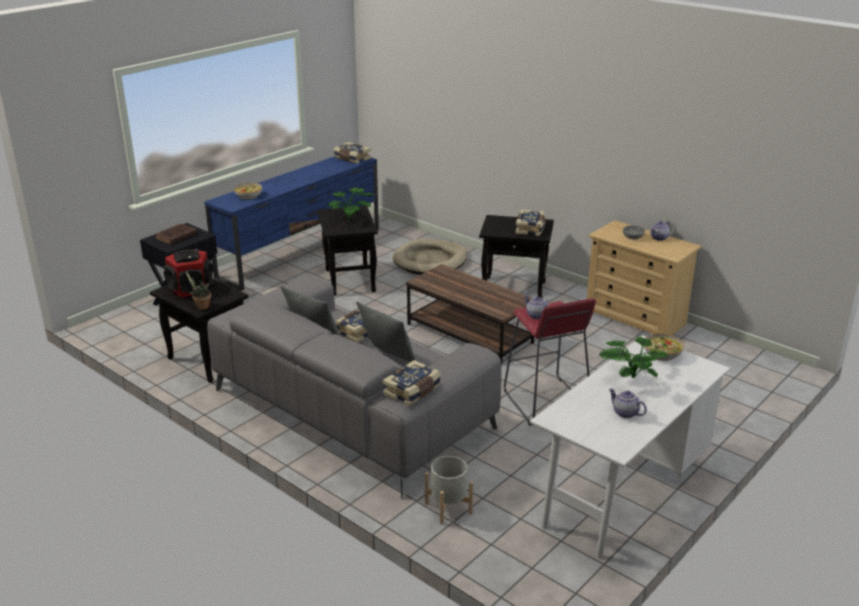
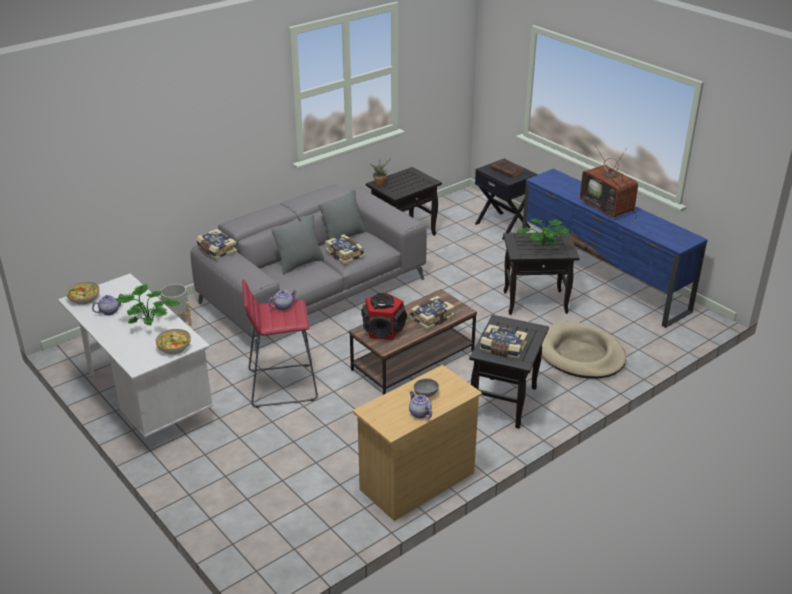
camera: 100 degrees right, 5 degrees up
speaker [164,248,213,298] -> speaker moved to [361,292,407,340]
bowl [234,183,262,199] -> bowl moved to [66,282,99,305]
book [334,142,371,164] -> book moved to [410,296,455,331]
none -> television [580,145,638,221]

